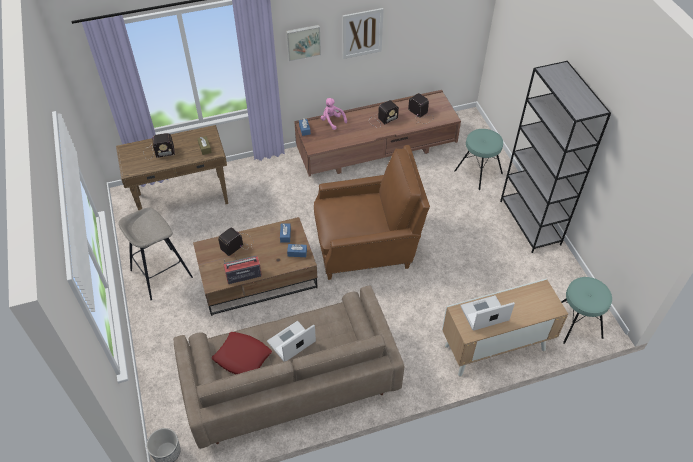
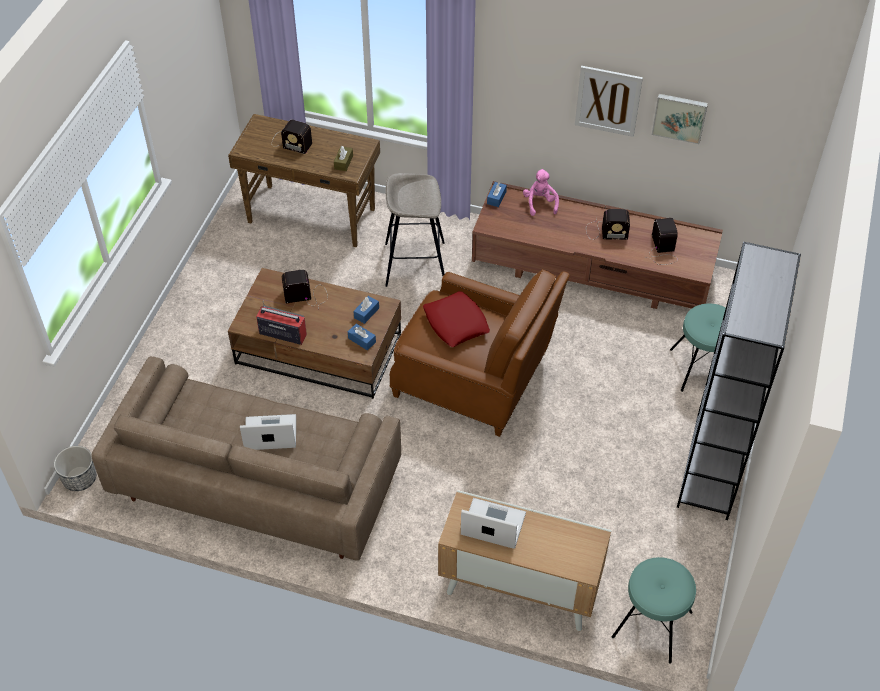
camera: 35 degrees right, 0 degrees up
grey stool [118,207,193,301] -> grey stool moved to [385,173,445,287]
red pillow [212,332,272,375] -> red pillow moved to [423,291,490,347]
picture [286,25,321,61] -> picture moved to [652,94,708,144]

